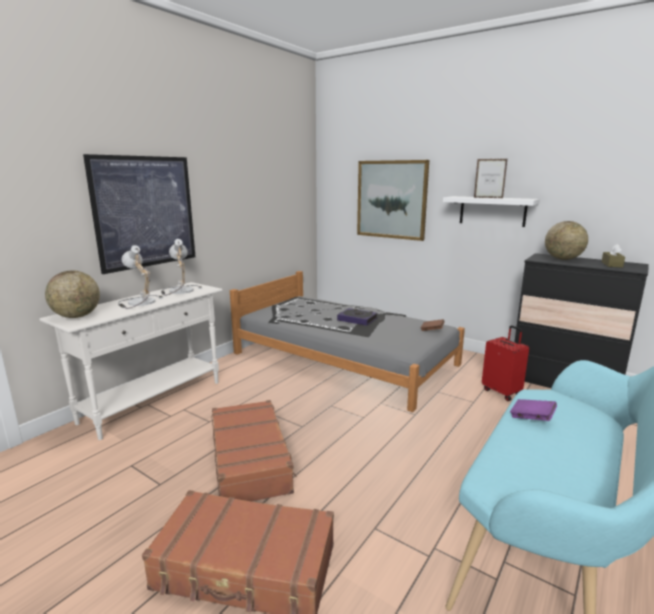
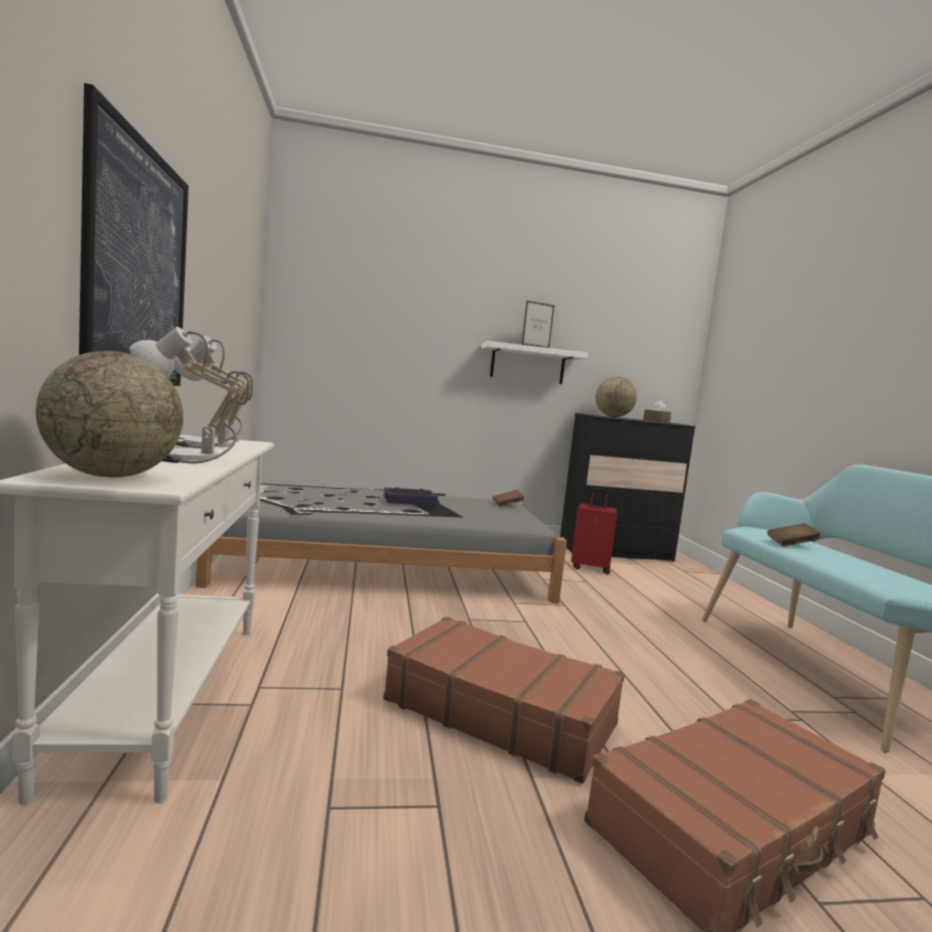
camera: 45 degrees left, 10 degrees down
picture [357,160,429,241] -> none
purple book [510,399,557,421] -> brown book [768,523,821,547]

